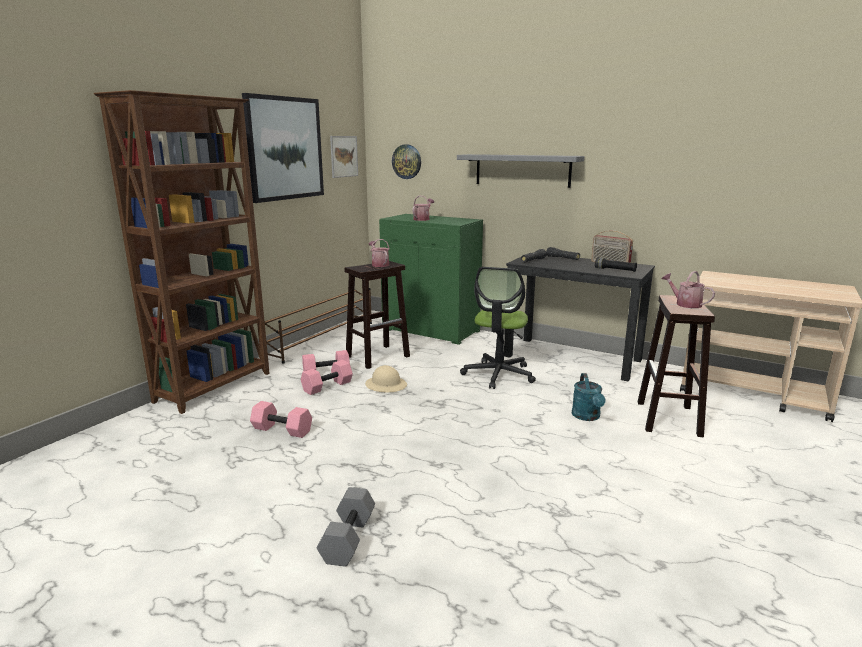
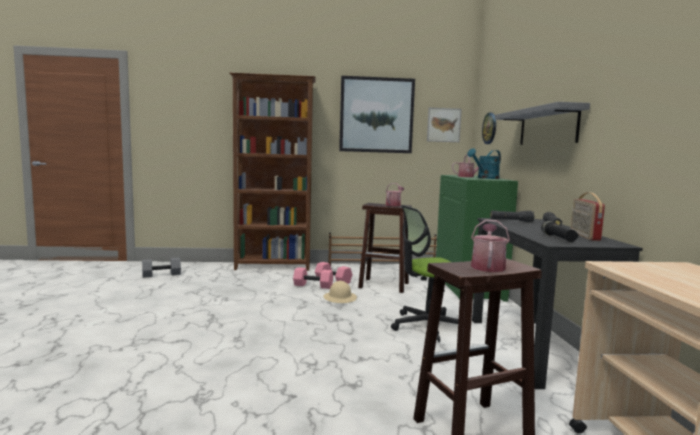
camera: 55 degrees right, 10 degrees down
pink dumbbell [250,401,312,438] -> none
grey dumbbell [317,487,375,567] -> grey dumbbell moved to [142,258,181,278]
turquoise watering can [572,373,606,421] -> turquoise watering can moved to [467,148,501,179]

